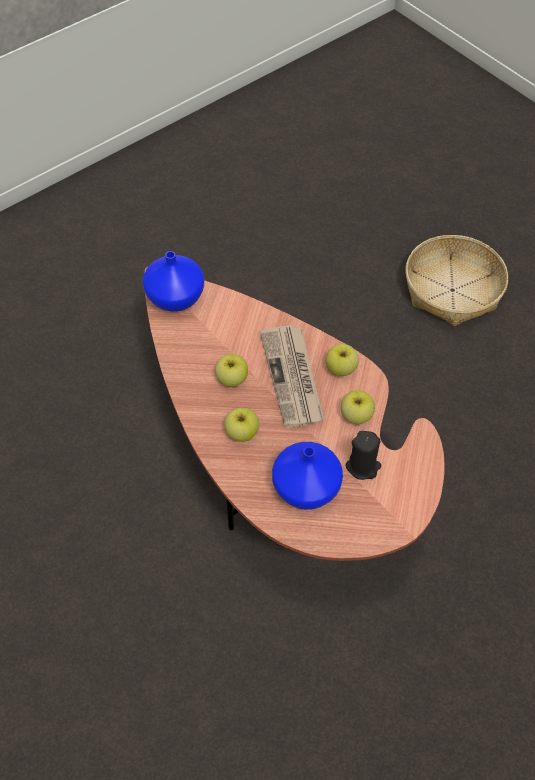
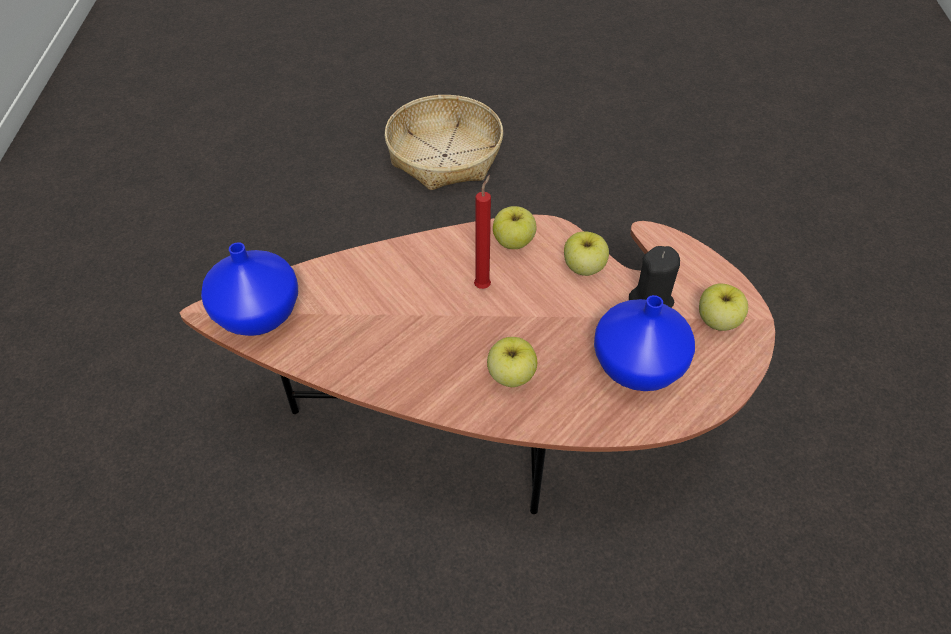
camera: 50 degrees left, 5 degrees down
apple [215,354,248,387] -> apple moved to [699,283,748,331]
newspaper [259,324,324,428] -> red candle [474,175,491,289]

